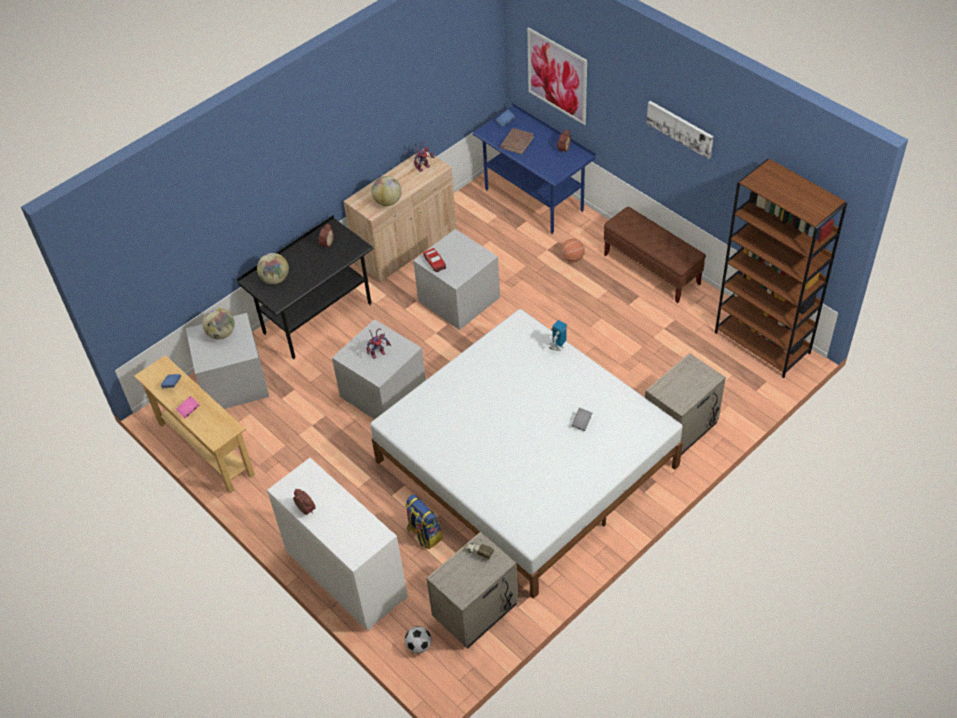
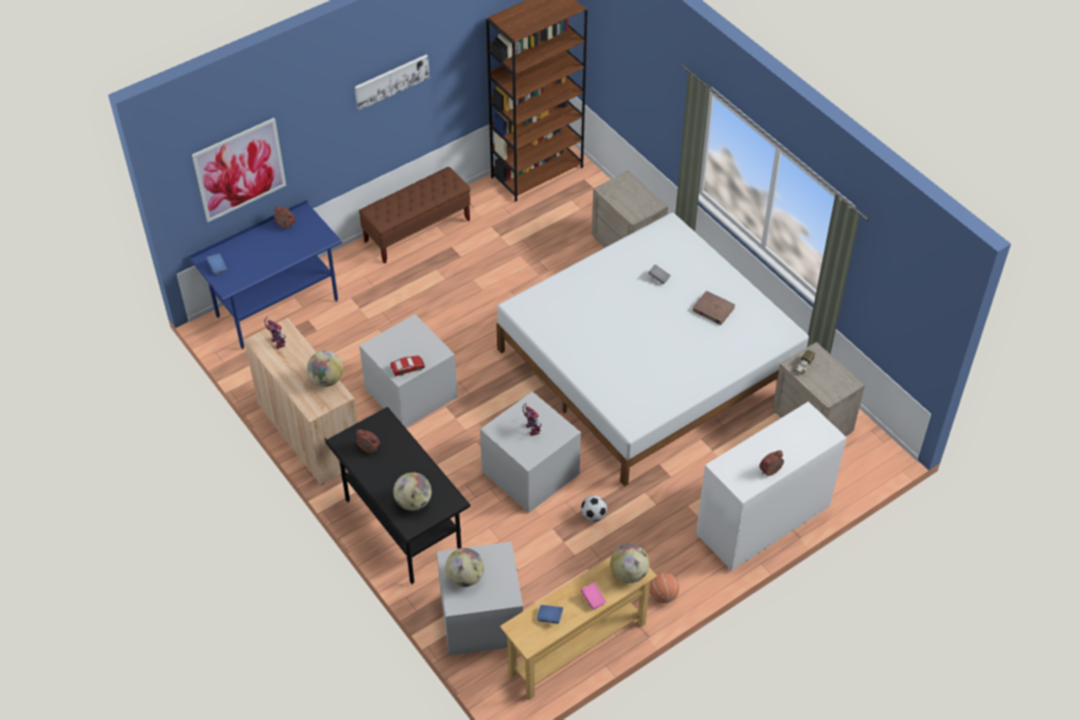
camera: 85 degrees left, 0 degrees up
backpack [405,494,443,549] -> none
football [405,626,431,654] -> football moved to [581,495,607,522]
brown book [500,128,534,154] -> brown book moved to [692,291,735,325]
toy robot [549,320,567,351] -> none
basketball [561,239,585,262] -> basketball moved to [649,573,679,603]
none -> globe [610,544,649,583]

